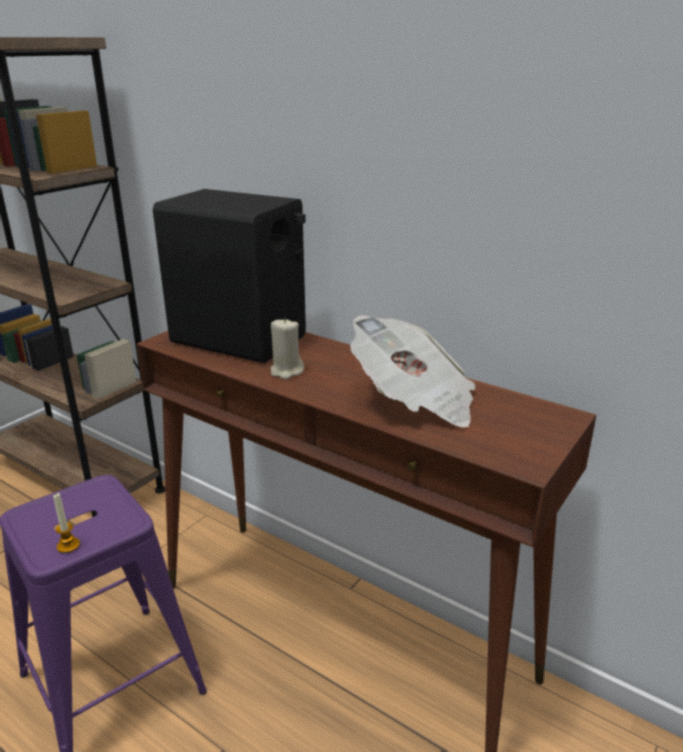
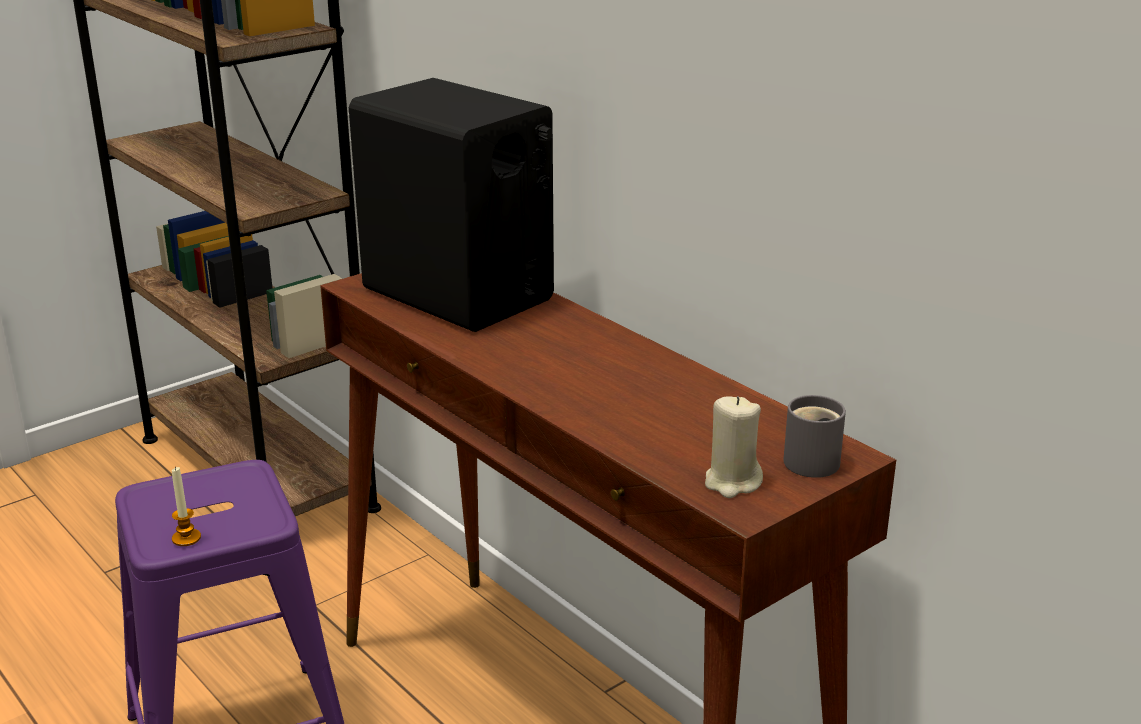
camera: 15 degrees right, 0 degrees up
beige candle [271,318,304,379] -> beige candle moved to [705,396,763,498]
newspaper [350,315,475,428] -> none
none -> grey mug [783,395,846,478]

